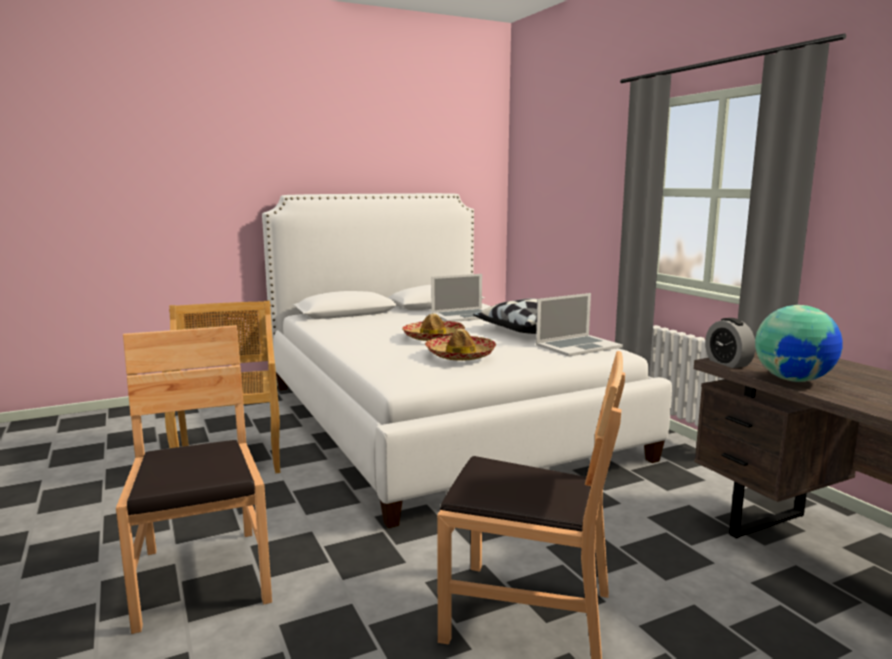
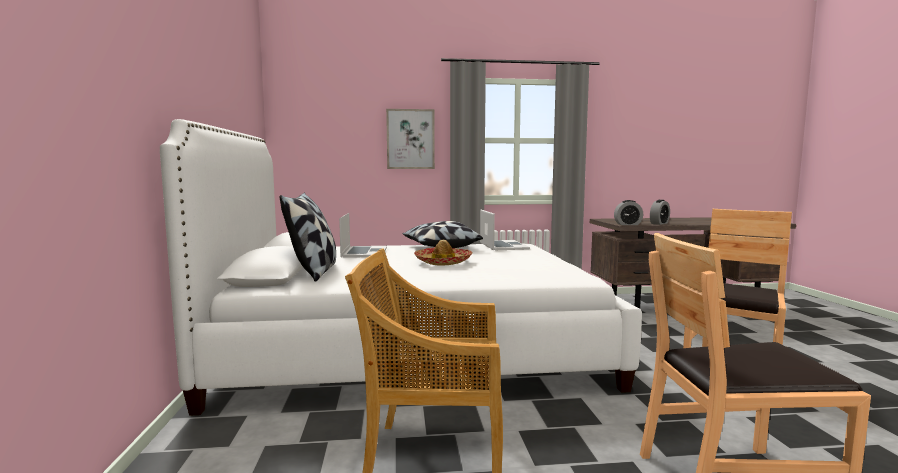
camera: 70 degrees left, 5 degrees down
hat [425,329,496,361] -> none
globe [755,305,843,382] -> alarm clock [650,200,670,225]
none -> pillow [280,193,336,282]
none -> picture [386,109,435,169]

